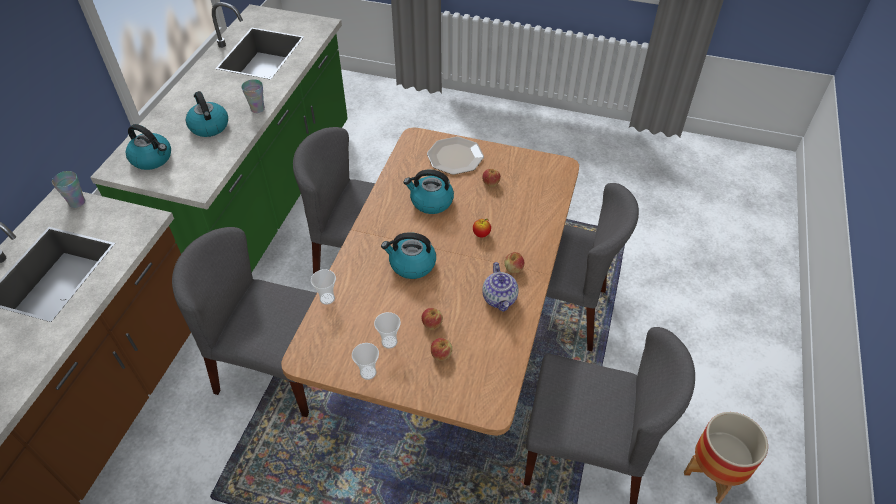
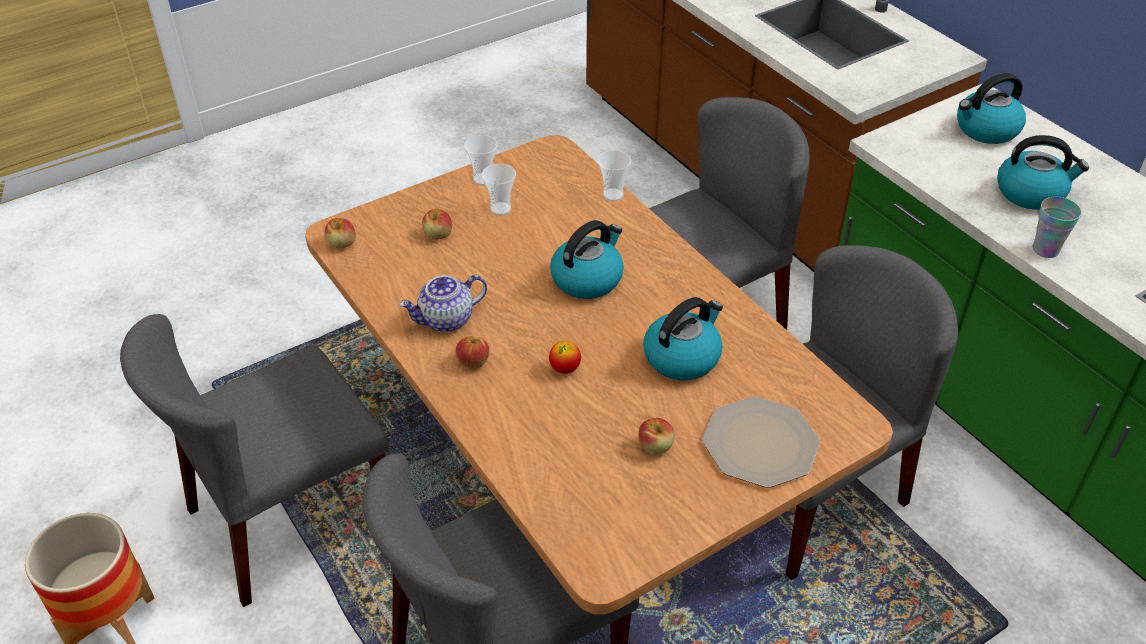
camera: 130 degrees right, 5 degrees down
cup [52,171,85,208] -> none
apple [421,308,443,330] -> apple moved to [324,218,356,248]
teapot [482,262,519,312] -> teapot turned 60 degrees counterclockwise [399,275,487,332]

